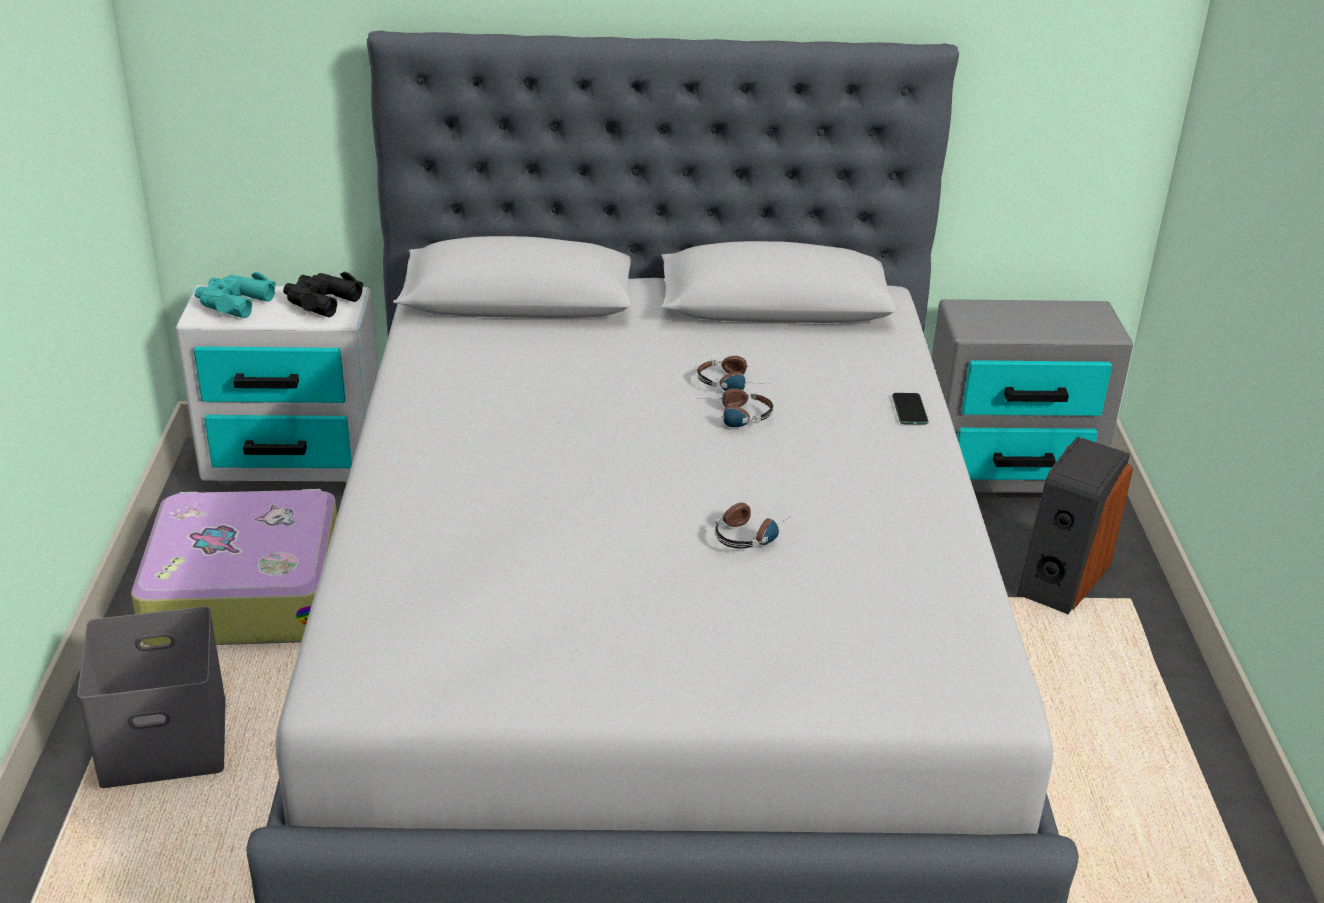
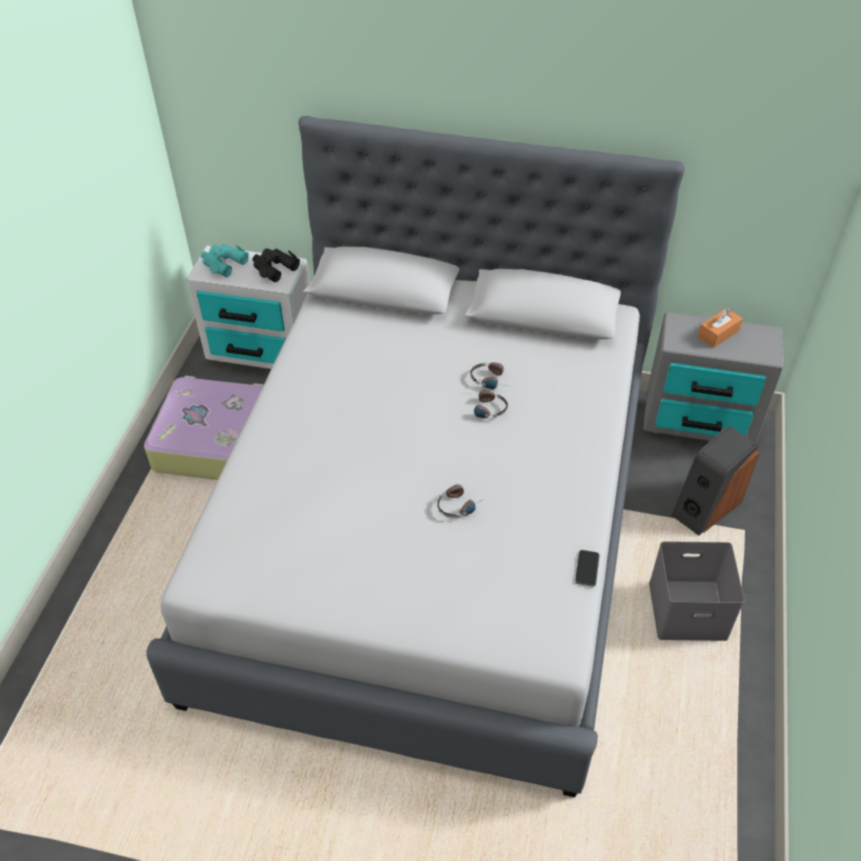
camera: 15 degrees right, 15 degrees up
grey storage box [77,606,226,788] -> grey storage box moved to [649,541,745,641]
phone [892,393,929,425] -> phone moved to [575,550,600,587]
none -> orange tissue box [698,308,743,348]

